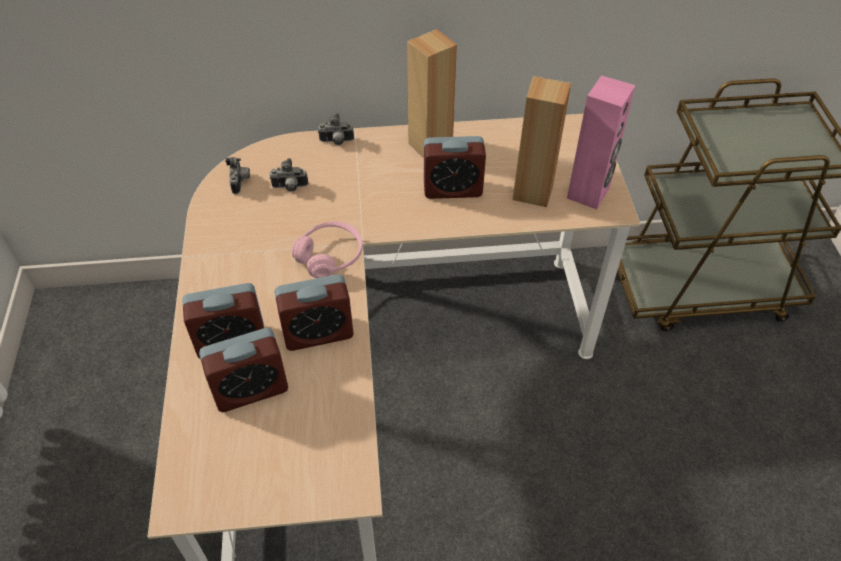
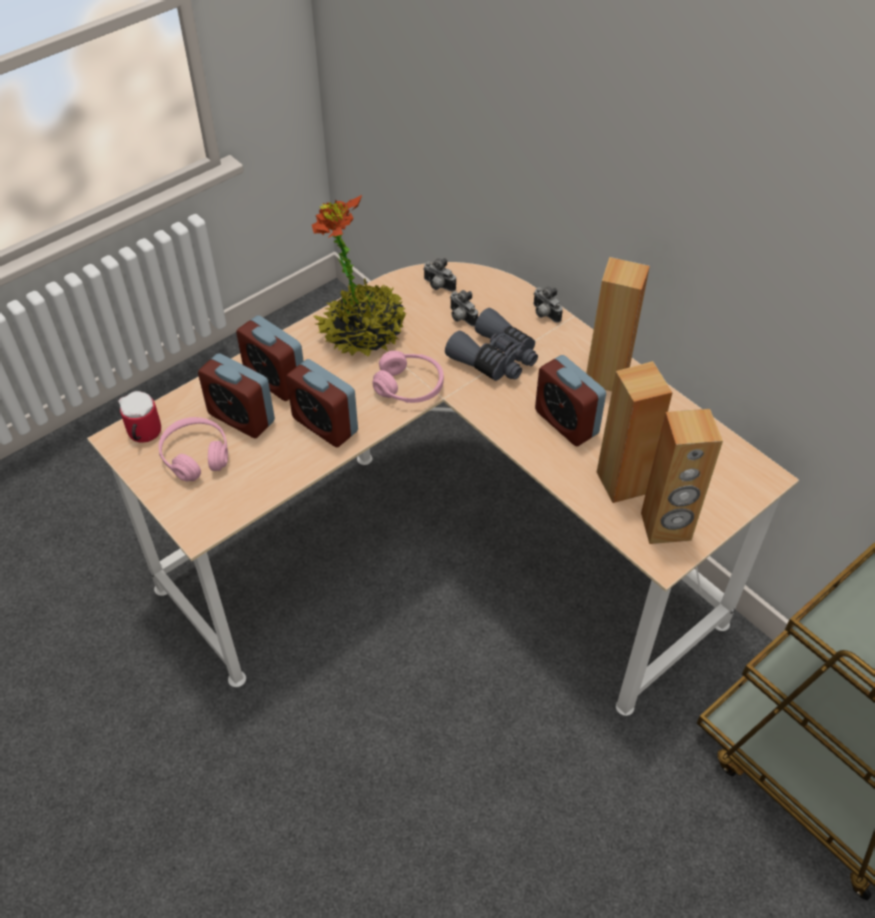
camera: 55 degrees right, 0 degrees up
camera [225,157,250,194] -> camera turned 75 degrees clockwise [423,258,456,291]
pink speaker [567,75,636,209] -> brown speaker [641,409,723,544]
none -> mug [118,391,161,443]
none -> pink headphones [159,417,228,481]
none -> potted plant [312,195,406,356]
none -> grey binoculars [445,308,538,381]

